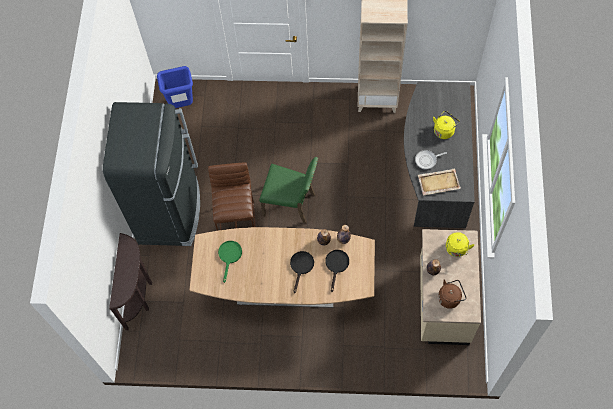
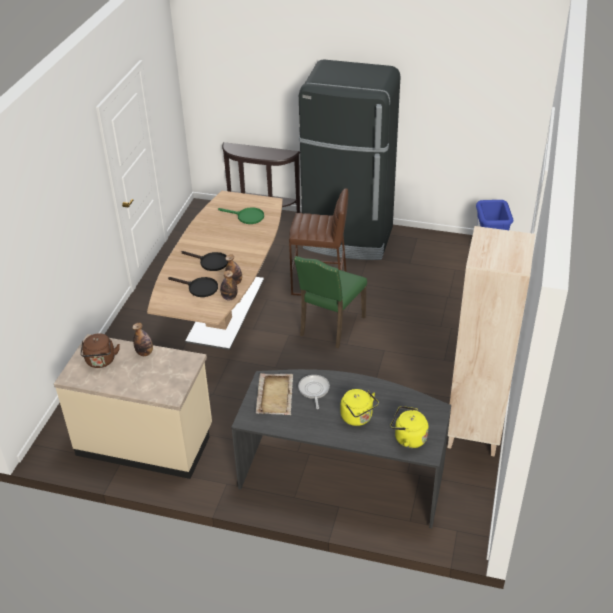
camera: 100 degrees right, 25 degrees down
yellow kettle [446,232,474,257] -> yellow kettle moved to [390,406,429,448]

